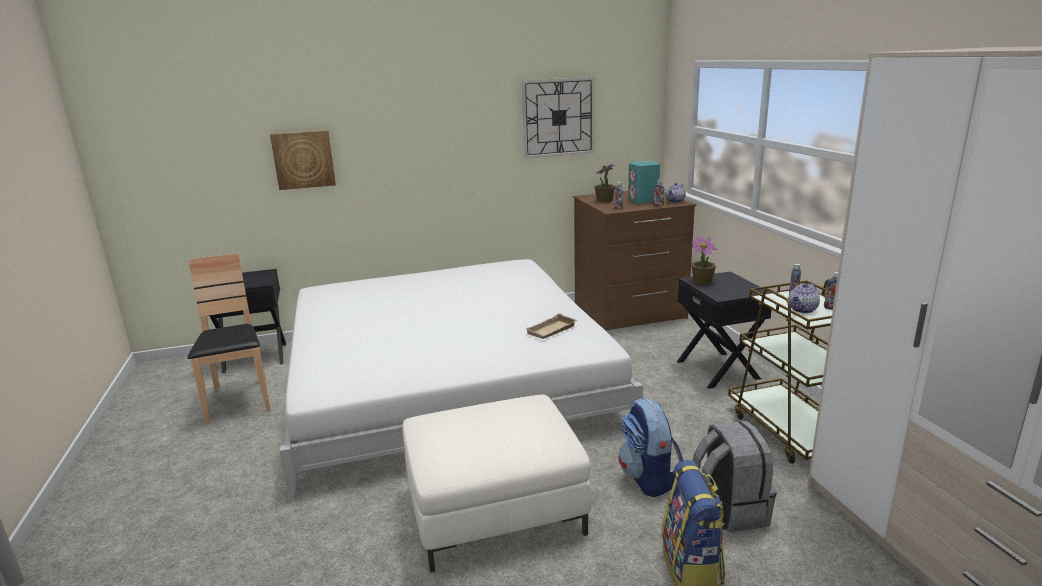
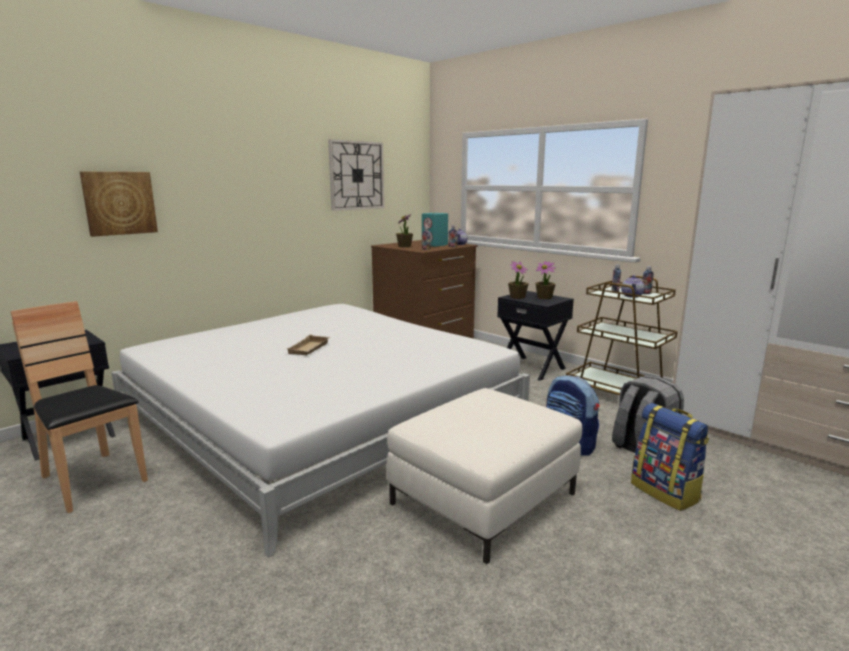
camera: 30 degrees left, 5 degrees down
beige tray [525,313,577,339] -> beige tray moved to [286,335,330,355]
none -> potted plant [536,261,556,299]

